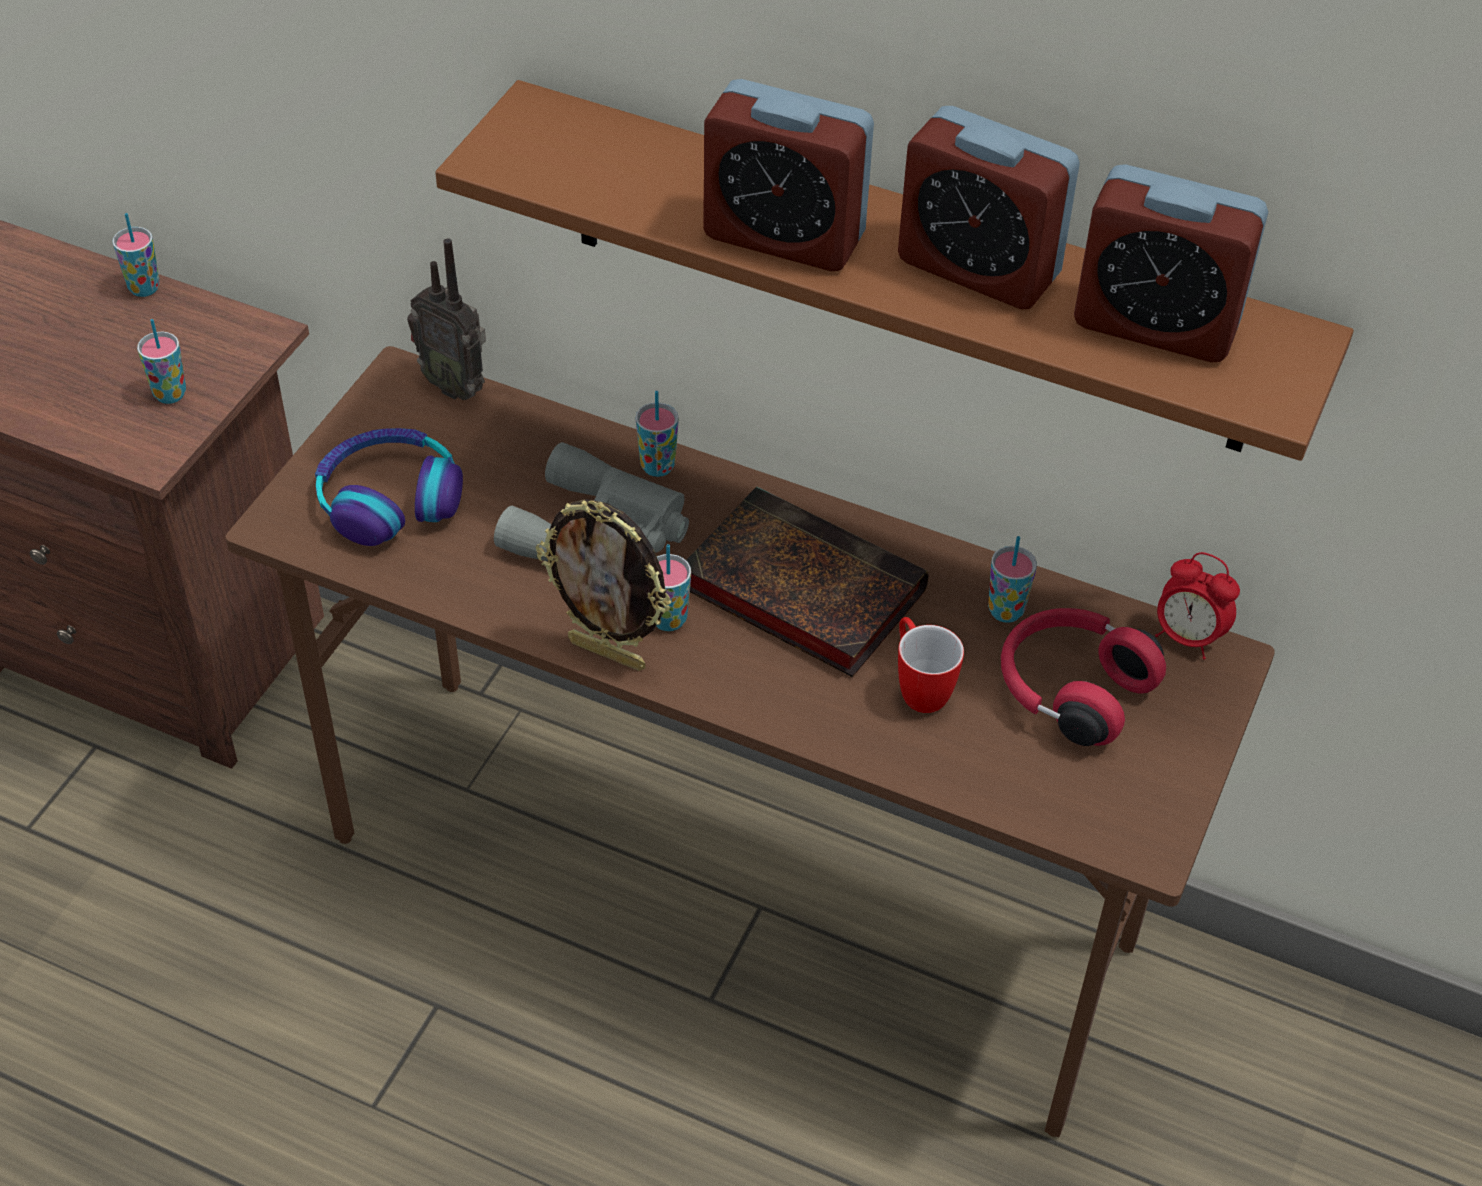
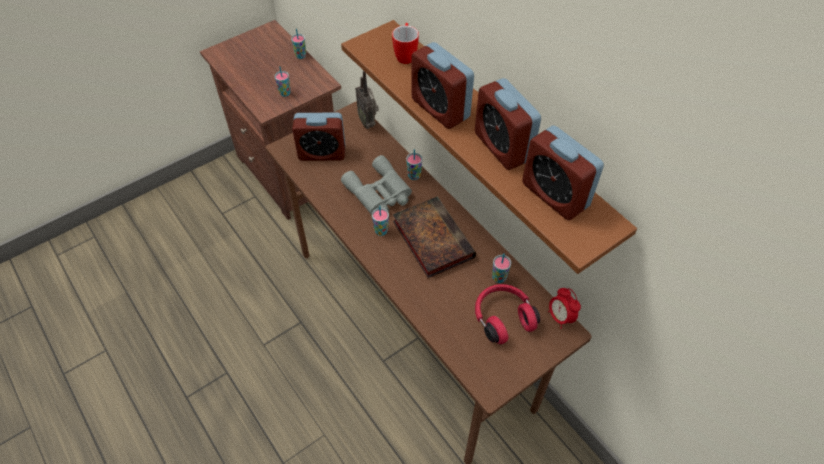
camera: 30 degrees right, 5 degrees up
headphones [315,428,463,546] -> alarm clock [292,113,345,161]
picture frame [536,499,671,671] -> none
mug [898,617,964,713] -> mug moved to [392,23,419,64]

